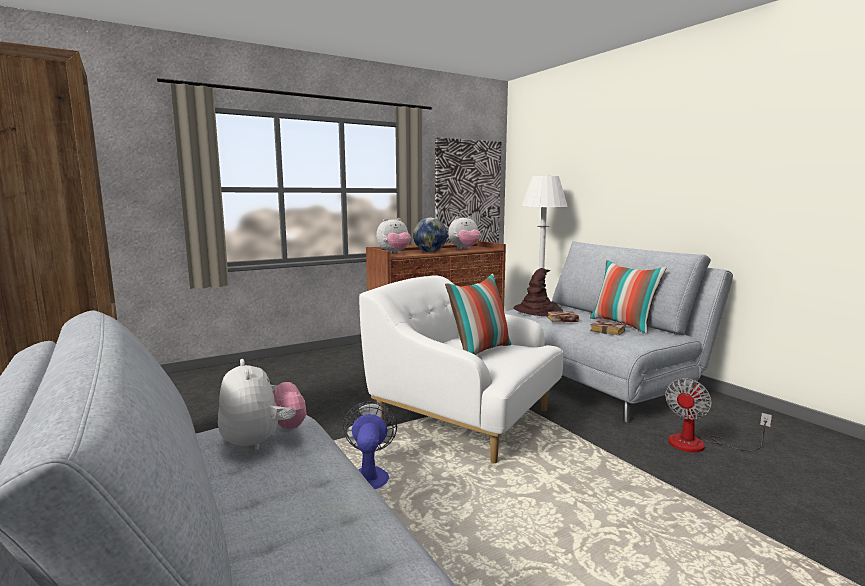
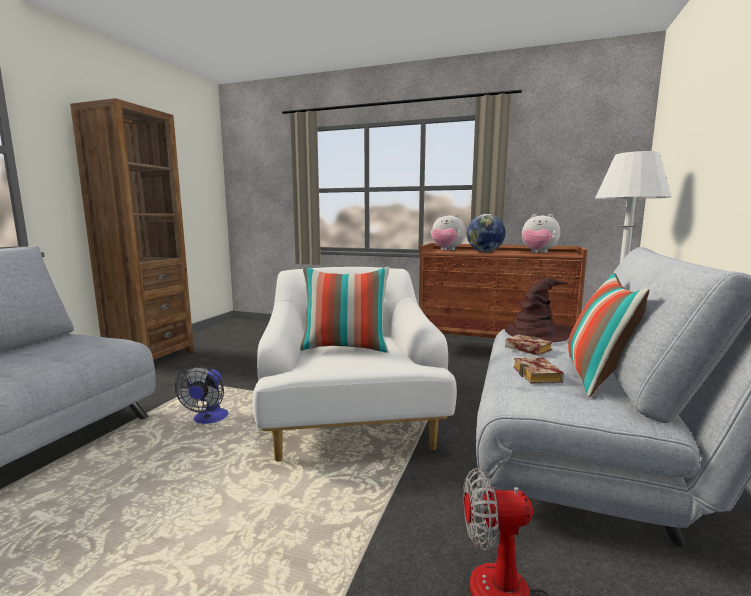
camera: 50 degrees right, 0 degrees up
plush toy [218,359,307,452] -> none
fan [343,401,397,489] -> fan turned 135 degrees clockwise [175,366,228,424]
picture [435,137,501,243] -> none

